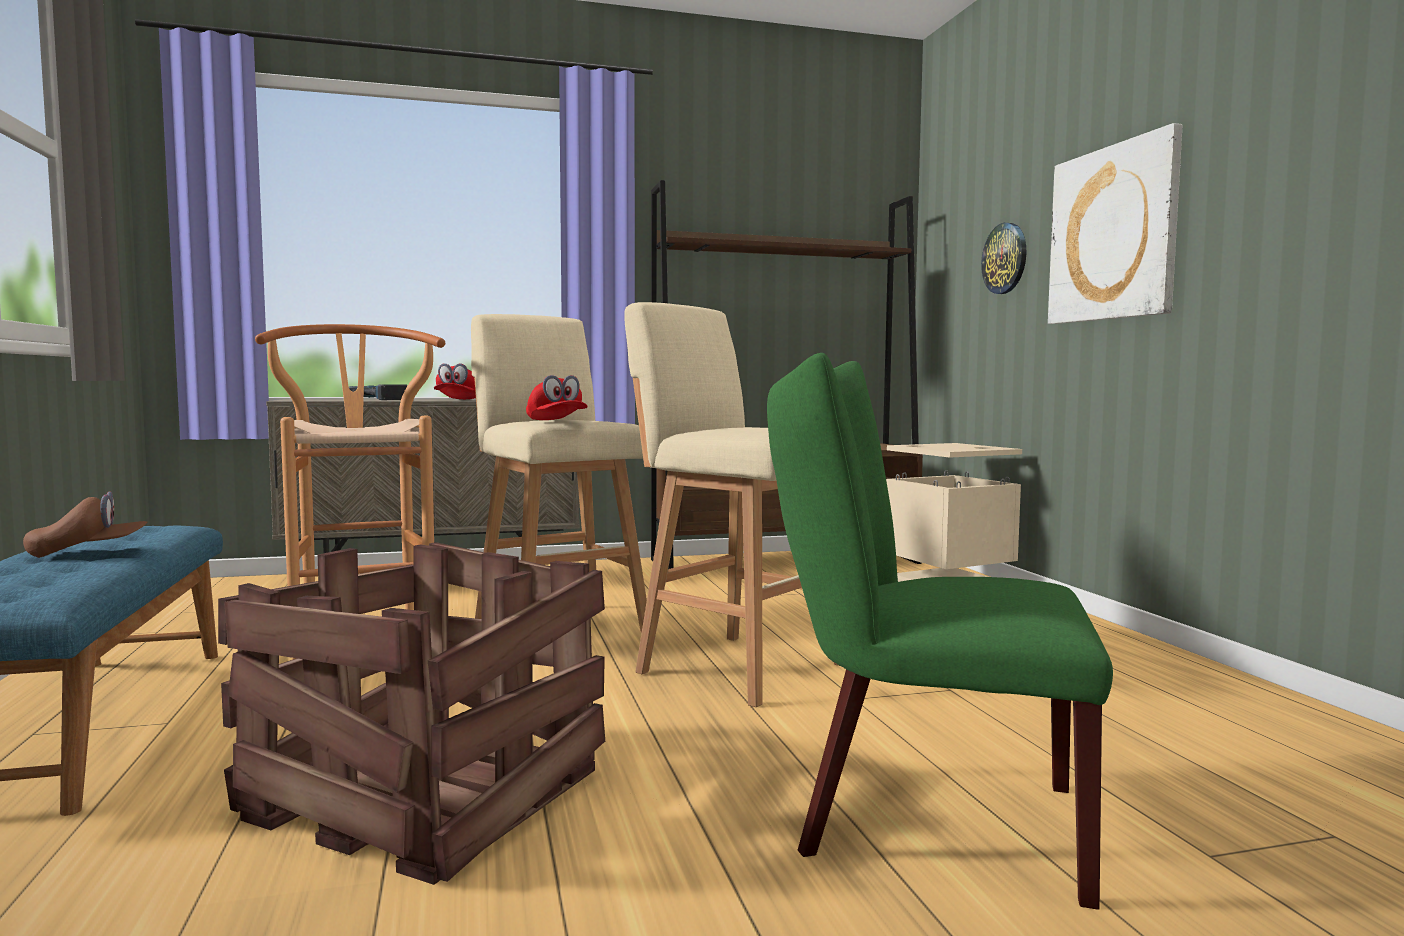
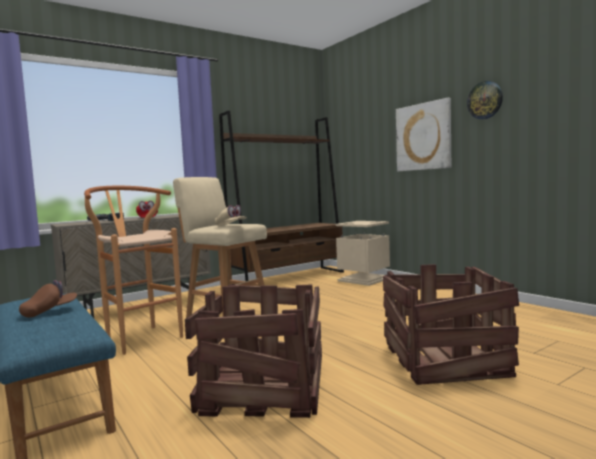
camera: 20 degrees left, 0 degrees up
red cap [526,375,588,420] -> beige cap [215,205,247,226]
beige stool [624,302,840,707] -> none
green chair [767,353,1113,910] -> crate [383,264,519,385]
wall clock [981,223,1026,294] -> wall clock moved to [467,81,503,119]

